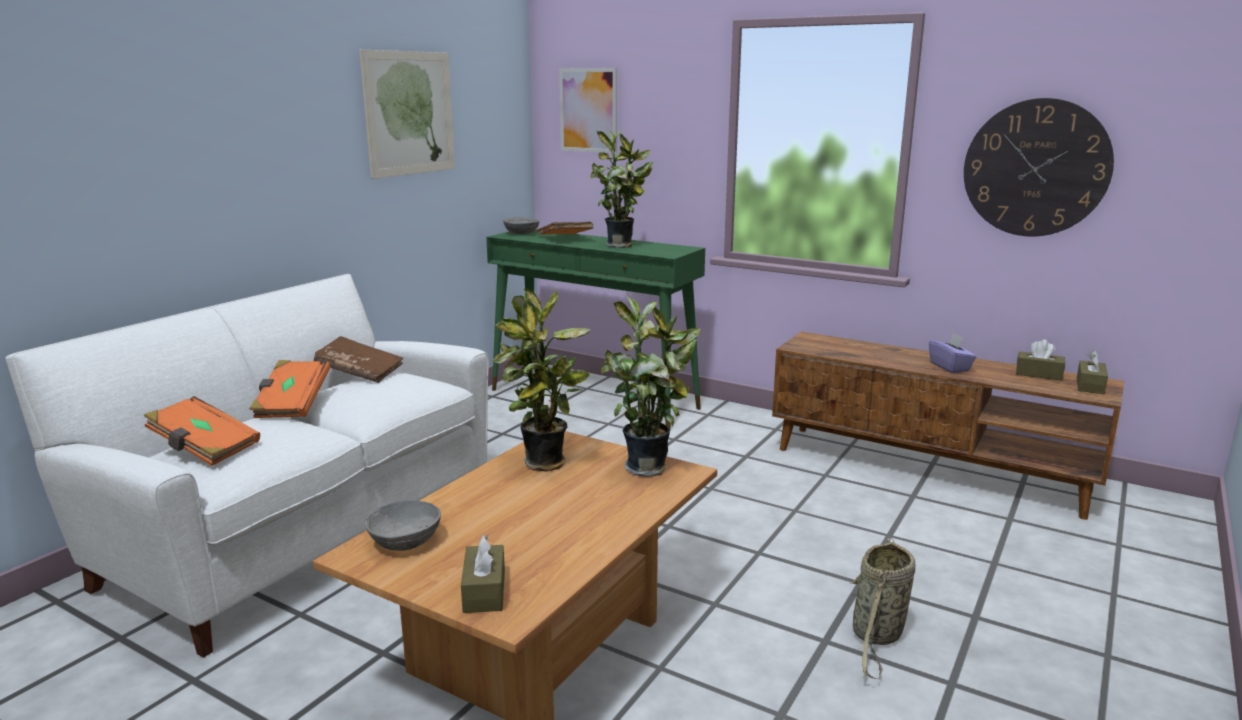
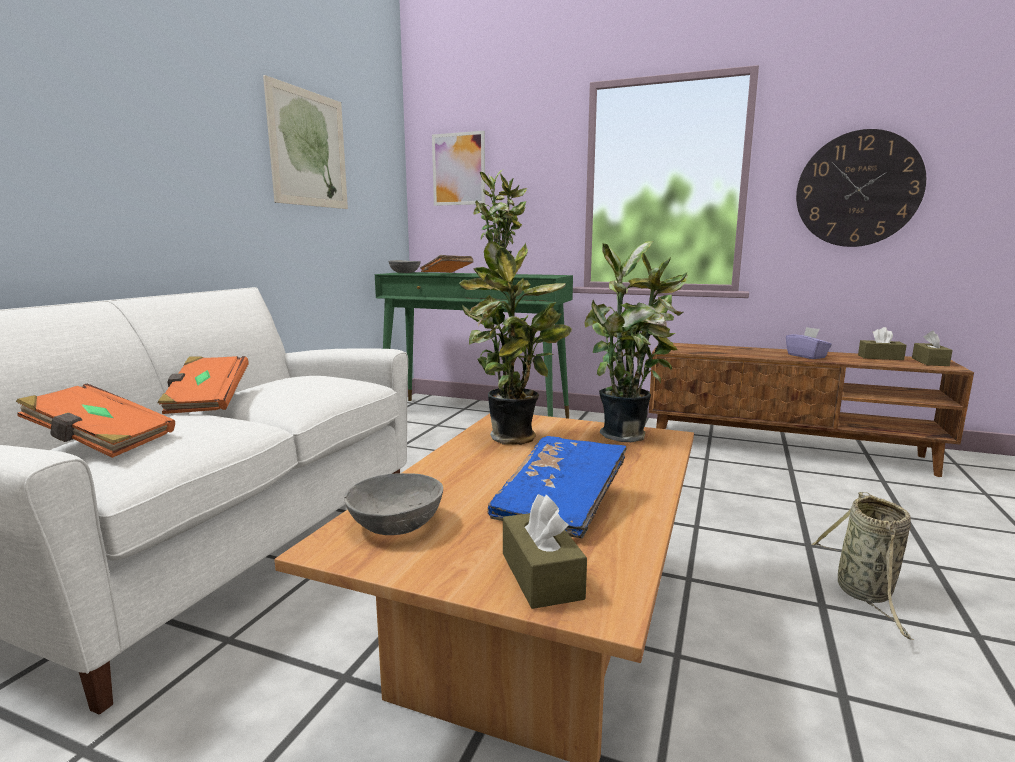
camera: 10 degrees left, 5 degrees down
brown book [314,336,403,383] -> none
none -> blue book [487,436,627,539]

